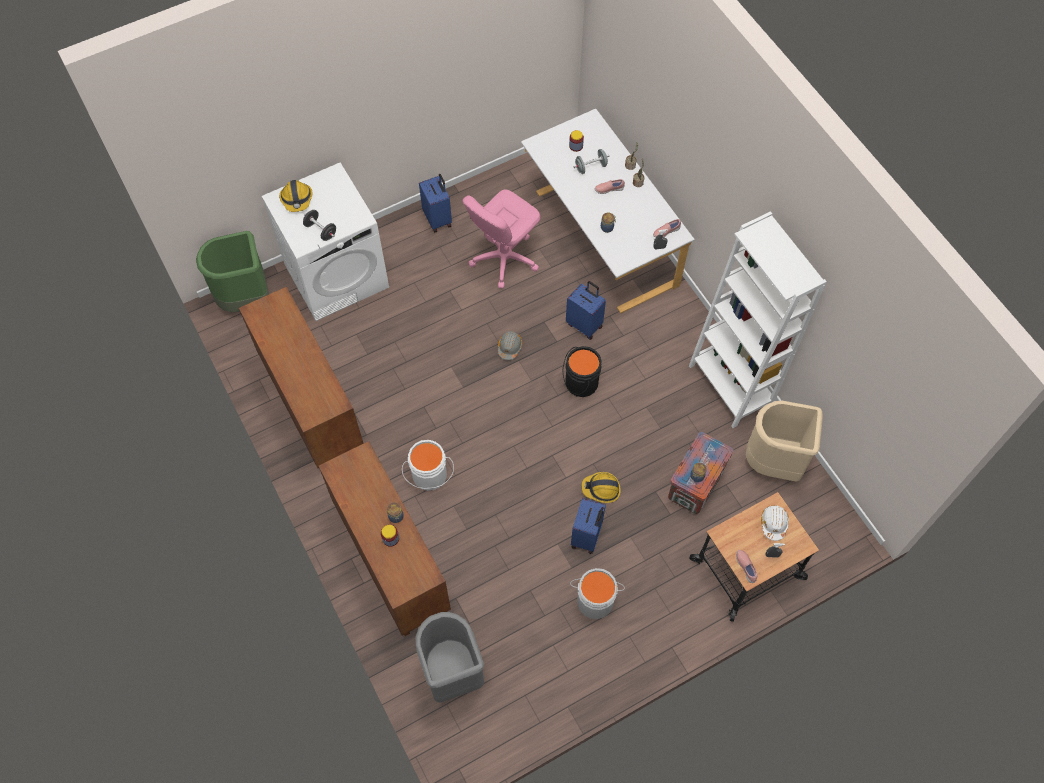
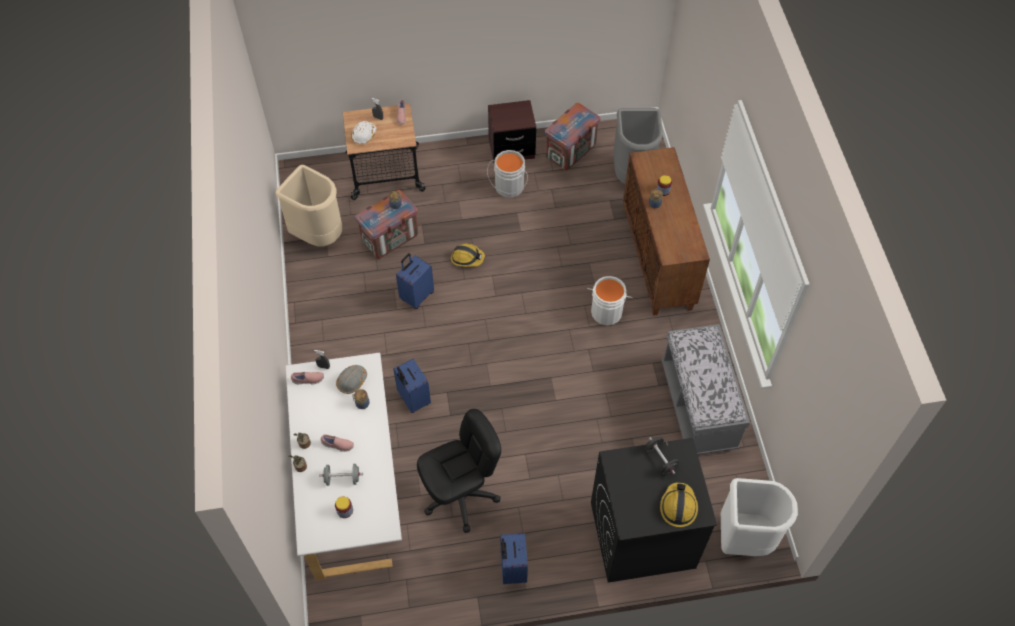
camera: 160 degrees left, 5 degrees down
green trash can [196,231,269,312] -> white trash can [721,478,798,556]
brown cabinet [239,287,364,468] -> grey bench [661,324,750,455]
white washing machine [262,162,389,321] -> black washing machine [591,438,717,583]
pink office chair [462,189,541,288] -> black office chair [417,409,501,533]
grey hard hat [498,331,522,360] -> grey hard hat moved to [336,365,367,394]
black bucket [563,346,602,397] -> none
blue suitcase [571,498,606,554] -> blue suitcase moved to [396,253,434,309]
white bookcase [689,211,827,428] -> none
none -> brown nightstand [488,100,536,163]
none -> crate [545,103,601,170]

